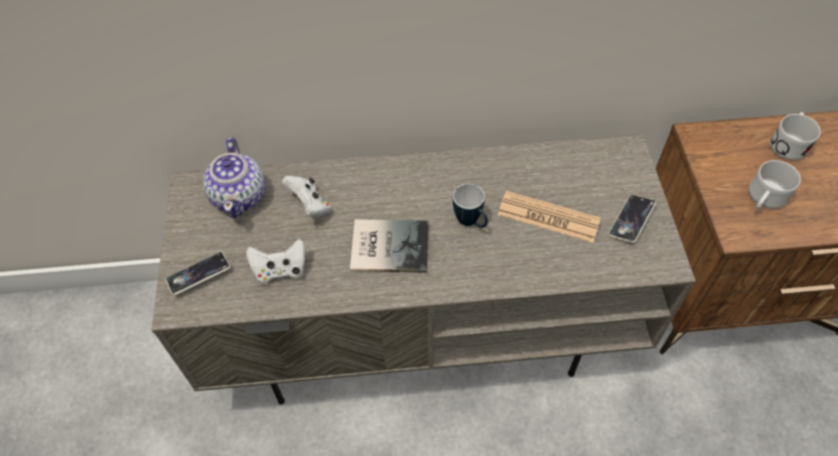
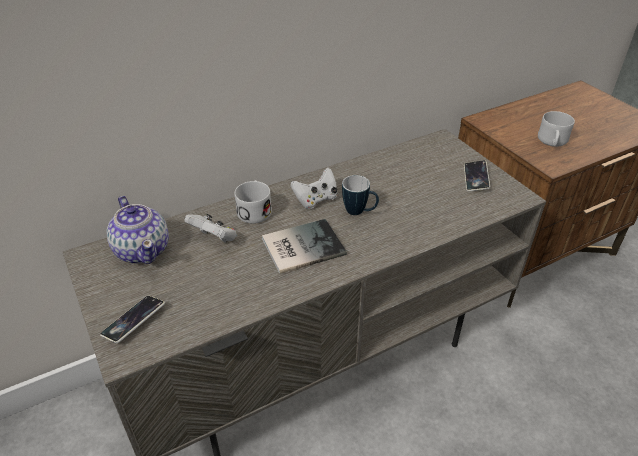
camera: 25 degrees left, 15 degrees down
white game controller [246,239,305,284] -> white game controller moved to [290,167,337,209]
newspaper [498,191,601,243] -> none
white mug [770,112,821,160] -> white mug moved to [234,180,272,224]

